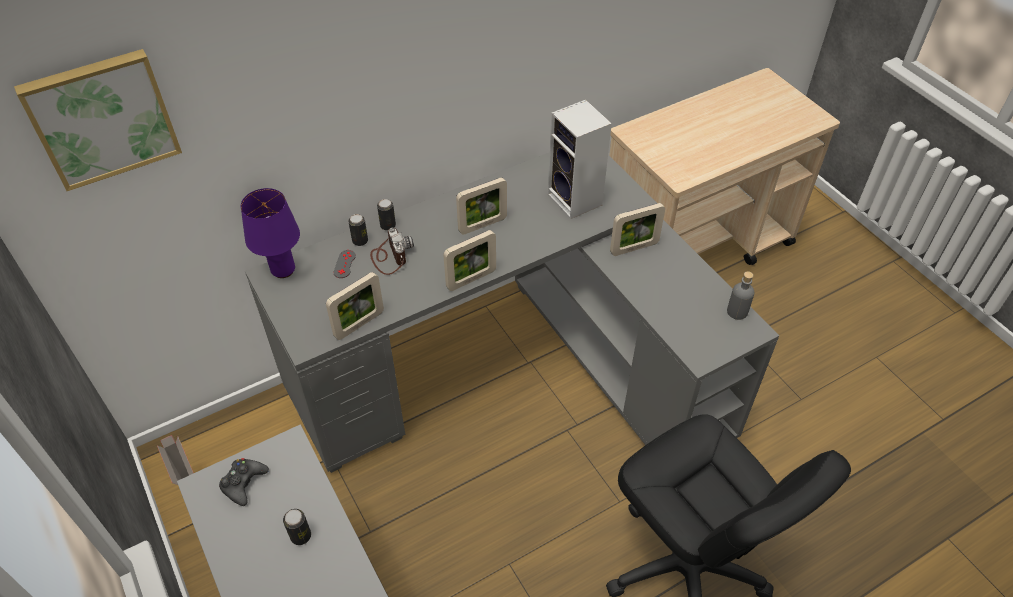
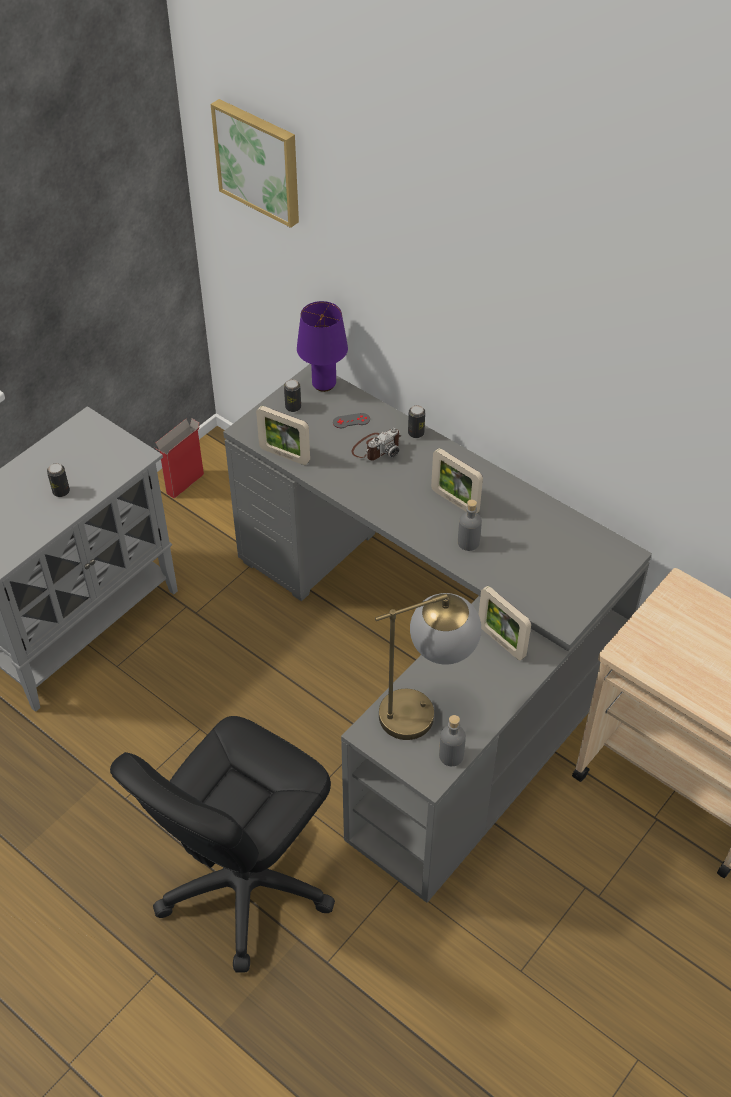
camera: 70 degrees right, 0 degrees up
black game controller [219,458,269,506] -> none
can [348,214,368,246] -> can moved to [284,379,301,412]
picture frame [443,230,496,291] -> none
speaker [548,100,612,219] -> none
none -> table lamp [375,593,481,740]
none -> grey bottle [458,499,482,551]

